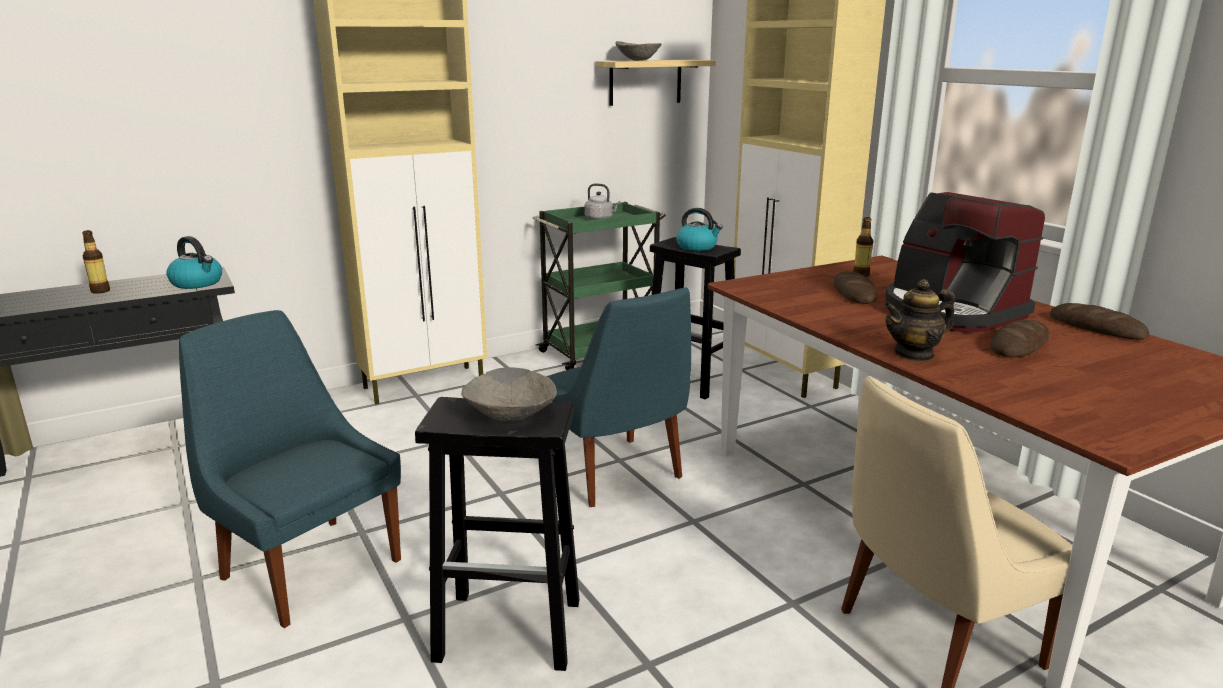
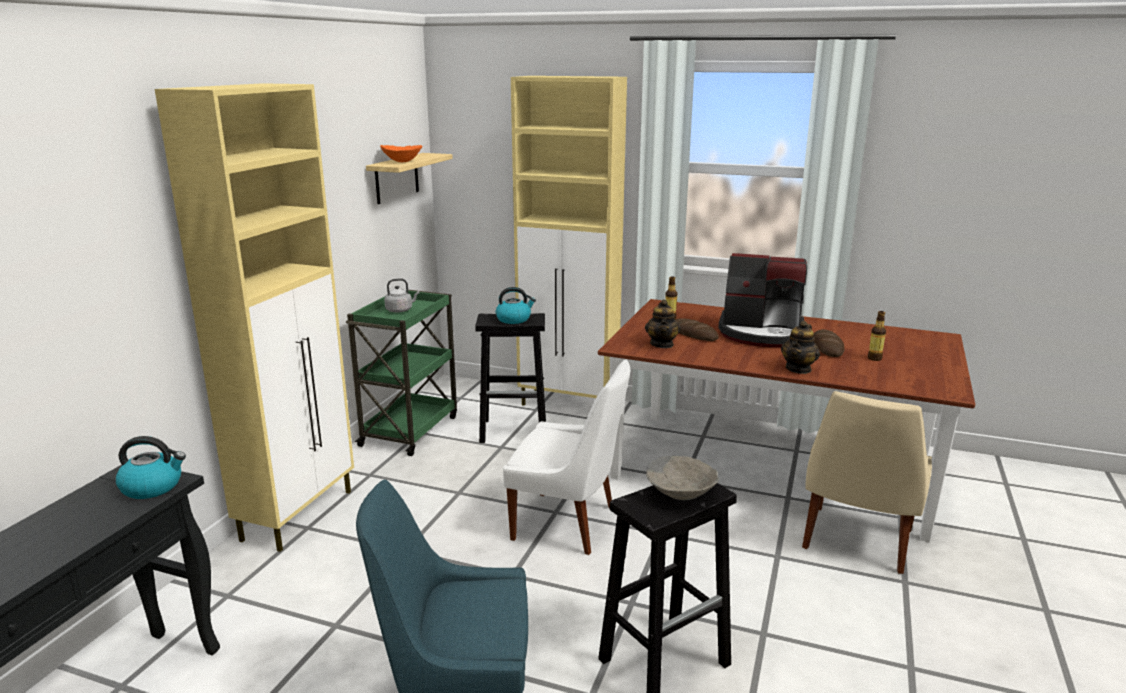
camera: 40 degrees left, 0 degrees up
bottle [82,230,110,294] -> bottle moved to [868,311,886,361]
blue chair [546,287,691,507] -> white chair [503,359,630,555]
grey bowl [615,41,661,61] -> orange bowl [380,145,422,162]
bread [1050,303,1149,340] -> none
none -> teapot [645,299,681,348]

